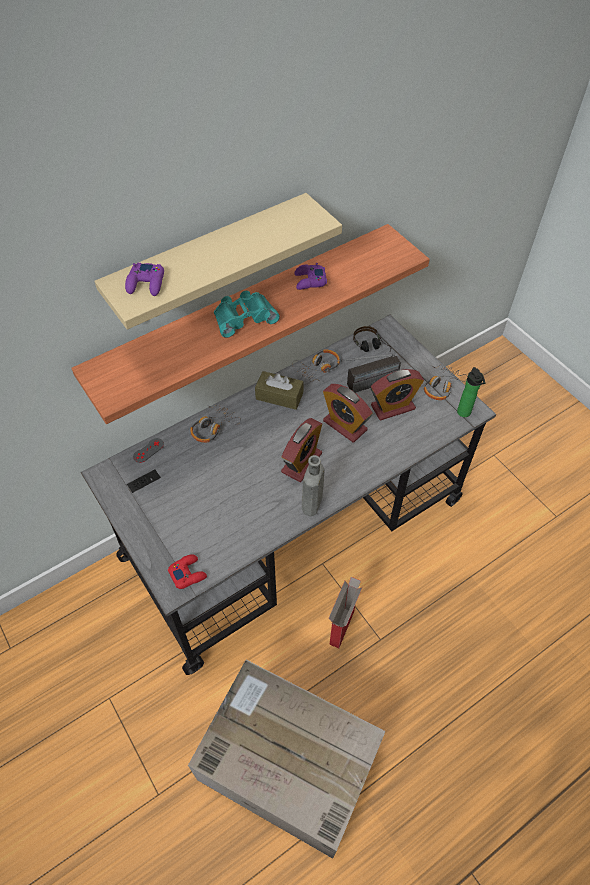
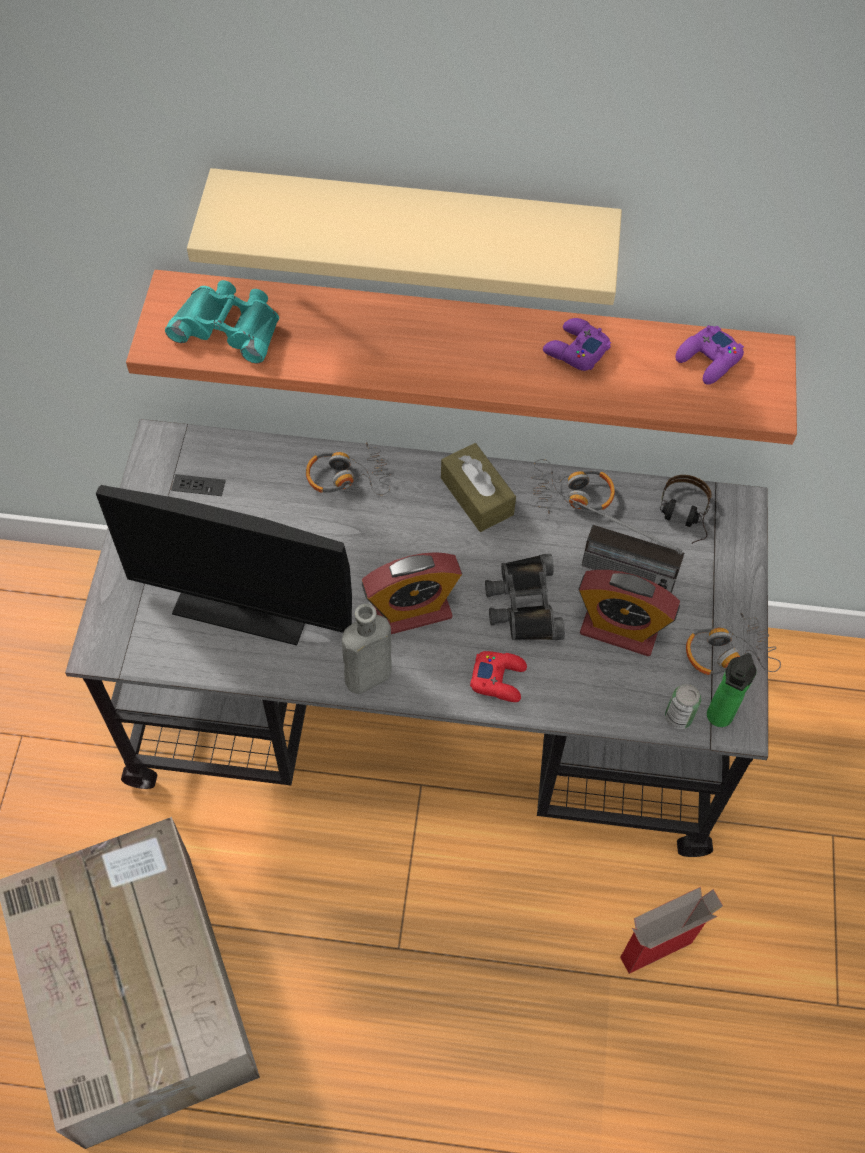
camera: 40 degrees right, 5 degrees up
purple game controller [125,263,164,296] -> purple game controller moved to [675,325,744,385]
grey game controller [133,438,164,463] -> none
red game controller [168,554,207,589] -> red game controller moved to [470,651,527,702]
turquoise binoculars [214,291,280,338] -> turquoise binoculars moved to [165,280,279,364]
alarm clock [323,384,372,442] -> black binoculars [485,554,565,640]
cardboard box [329,577,362,648] -> cardboard box moved to [620,887,723,974]
none -> monitor [96,485,352,646]
none -> can [665,684,701,729]

